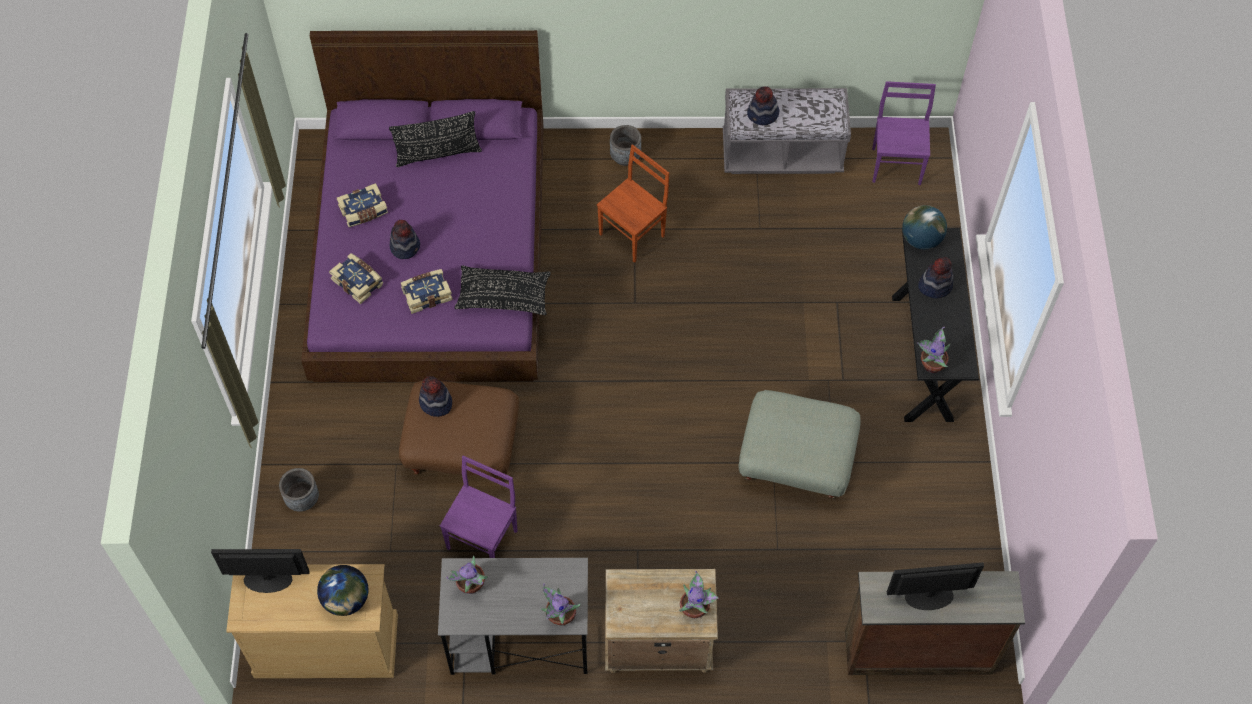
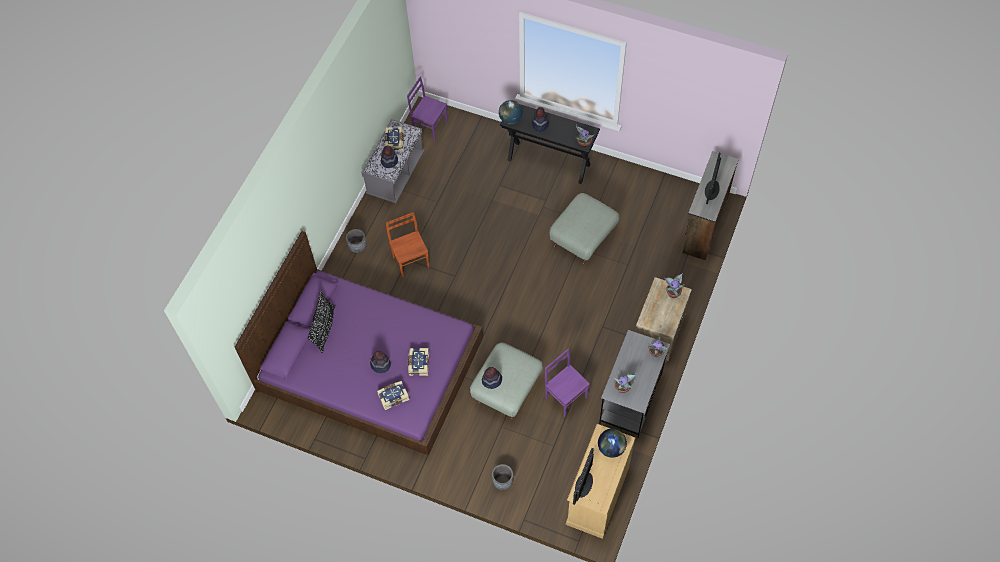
camera: 65 degrees left, 0 degrees up
book [337,183,388,227] -> book moved to [385,127,404,151]
brown ottoman [399,380,519,481] -> grey ottoman [470,342,543,419]
black pillow [454,266,551,315] -> none

